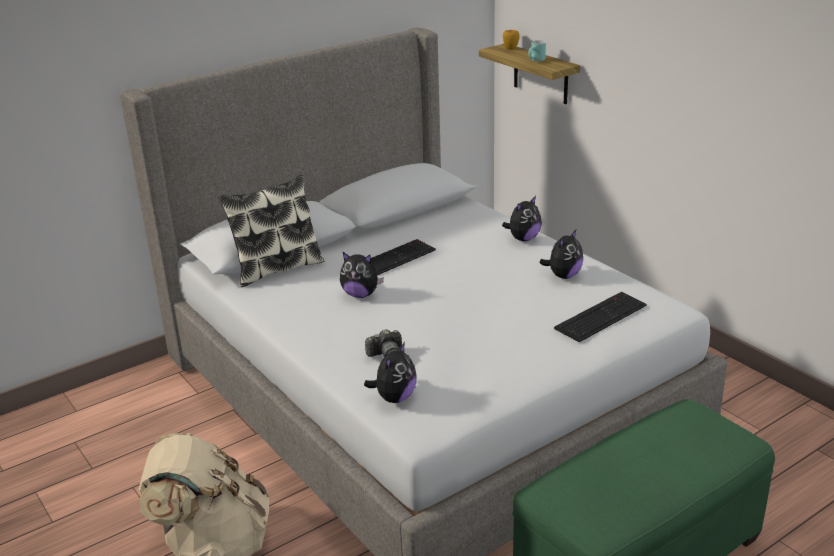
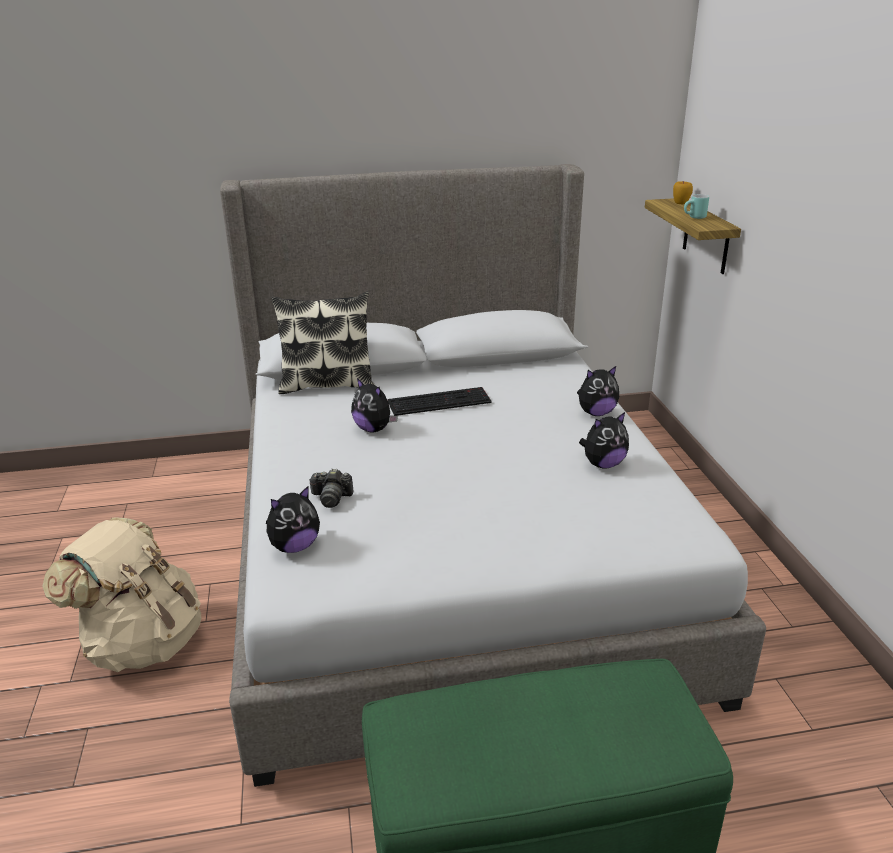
camera: 25 degrees right, 0 degrees up
keyboard [554,292,647,342] -> none

